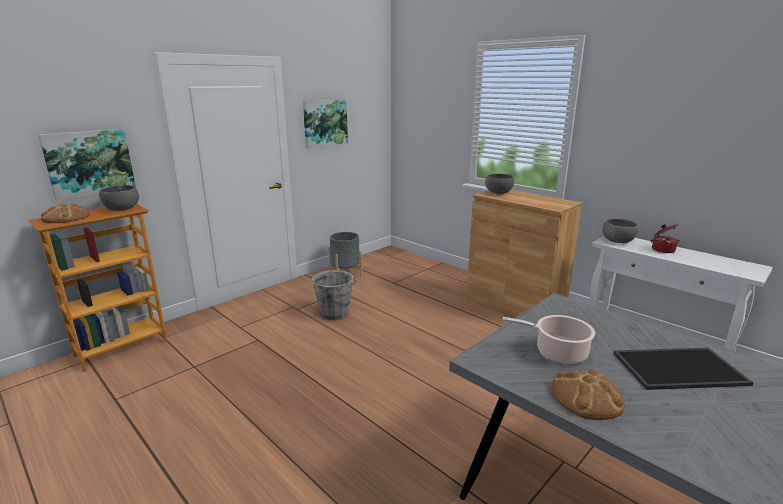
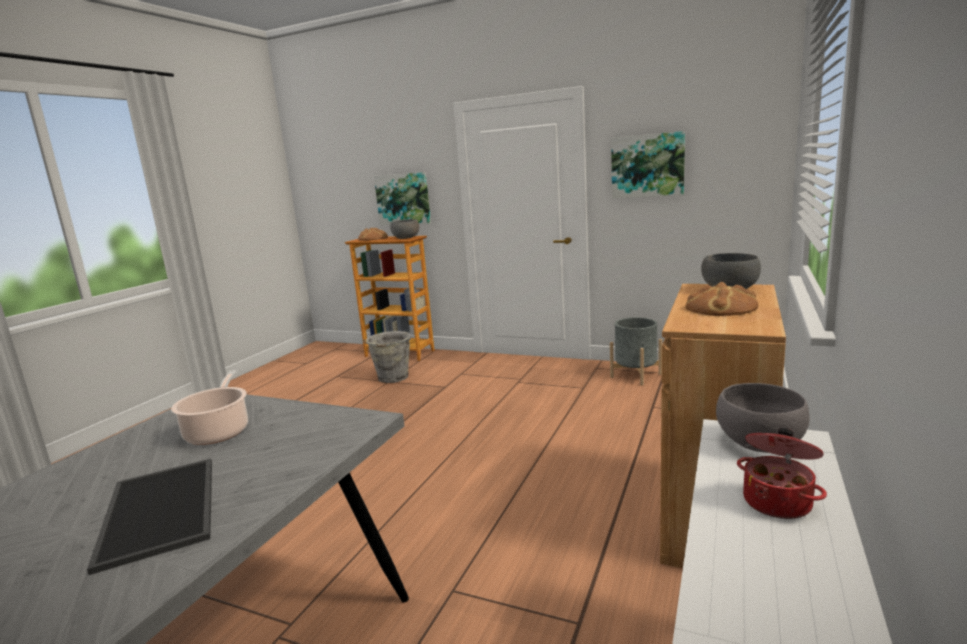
camera: 70 degrees right, 5 degrees down
grey bucket [312,270,357,321] -> grey bucket moved to [363,331,410,383]
bread [551,369,625,420] -> bread moved to [686,282,758,316]

